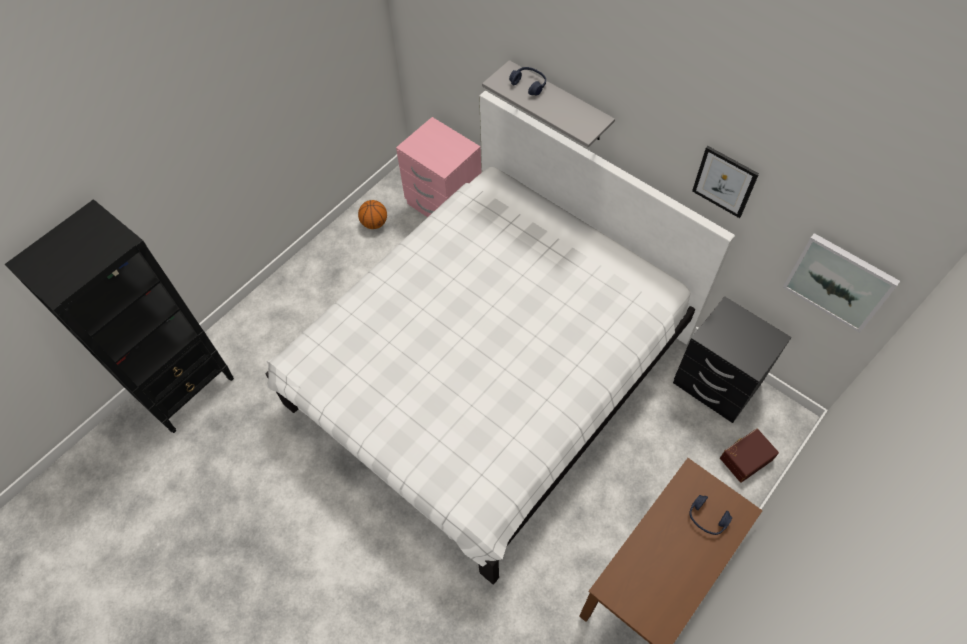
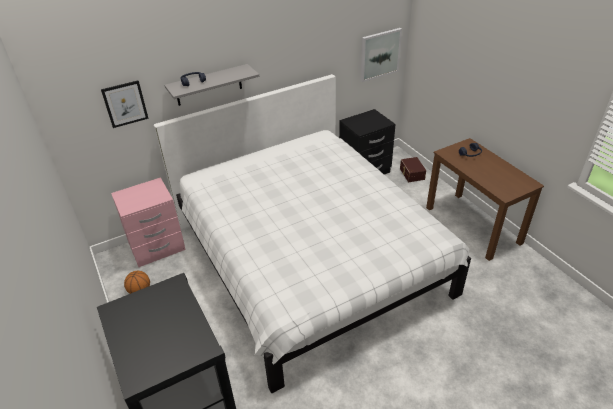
camera: 70 degrees left, 20 degrees down
picture [692,146,759,218] -> picture moved to [101,80,149,128]

